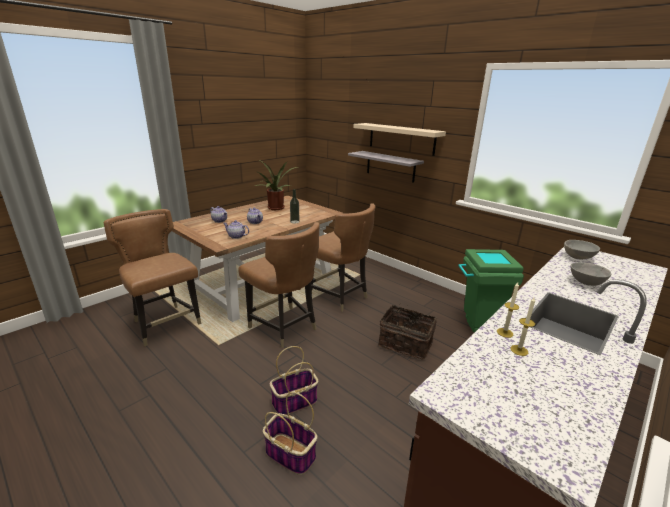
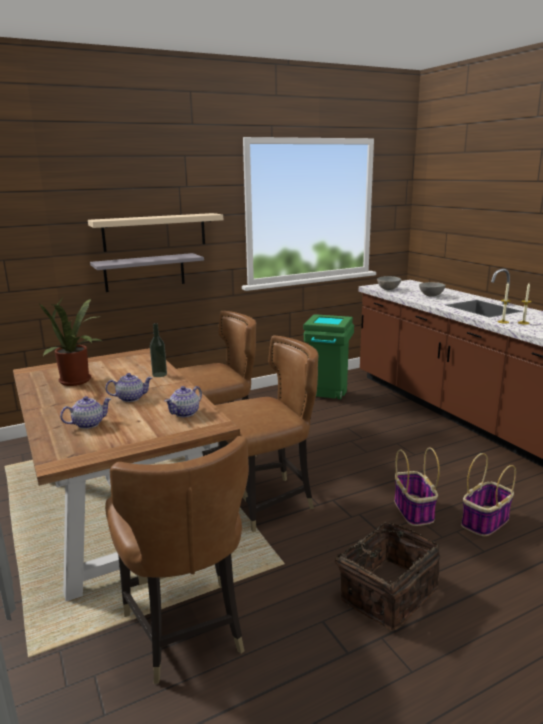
camera: 70 degrees left, 5 degrees down
brown chair [104,209,201,347] -> brown chair turned 90 degrees counterclockwise [105,436,249,684]
basket [378,303,437,359] -> basket moved to [327,522,441,631]

